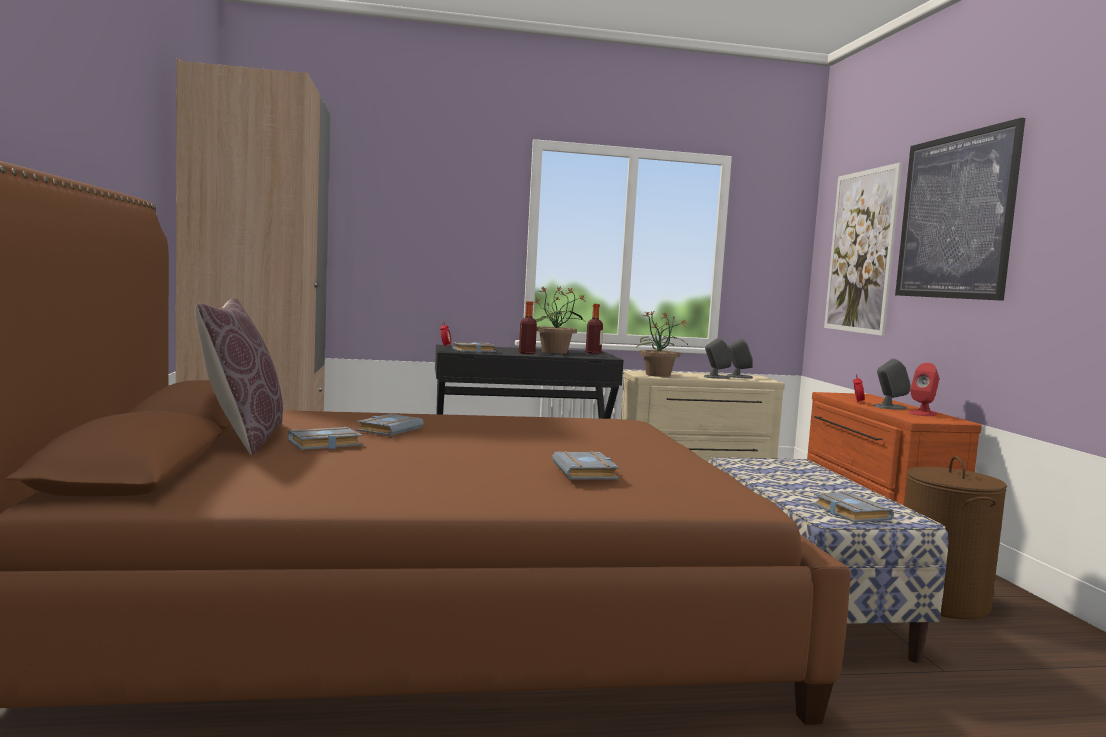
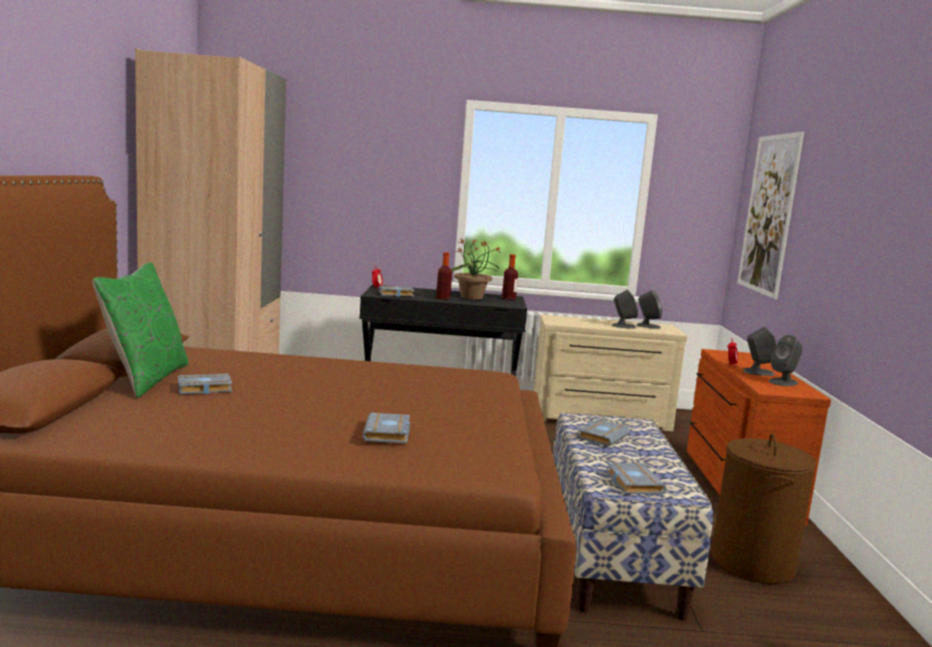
camera: 10 degrees right, 5 degrees up
brown pillow [195,298,283,455] -> green pillow [92,263,189,398]
grey book [356,414,424,436] -> grey book moved to [577,419,630,447]
potted plant [636,311,688,377] -> none
picture [895,118,1025,301] -> none
red speaker [909,363,939,416] -> grey speaker [769,335,803,386]

